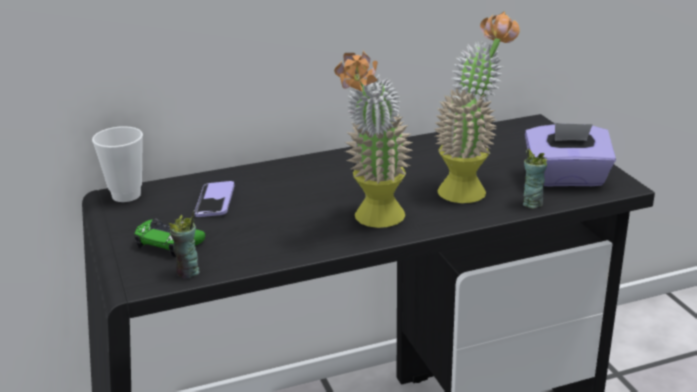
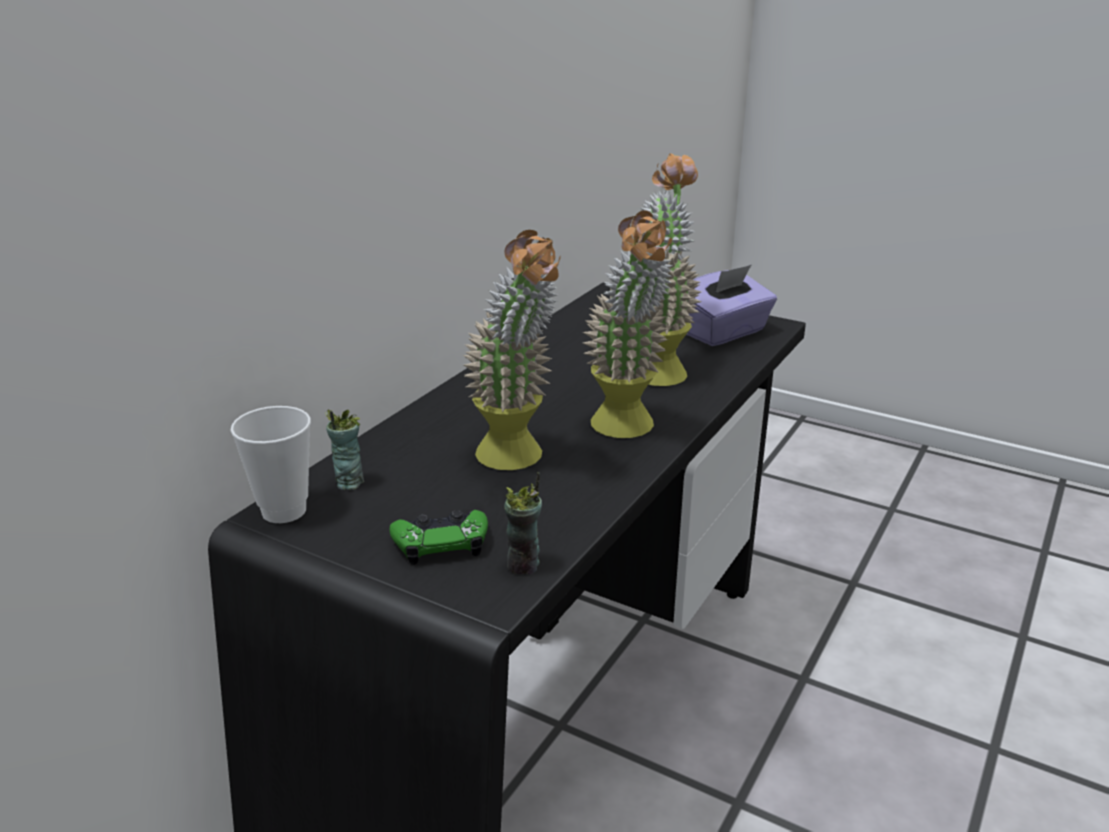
camera: 40 degrees left, 0 degrees up
phone [195,181,235,217] -> none
cup [523,149,547,209] -> cup moved to [325,409,364,490]
none -> potted plant [463,230,561,470]

